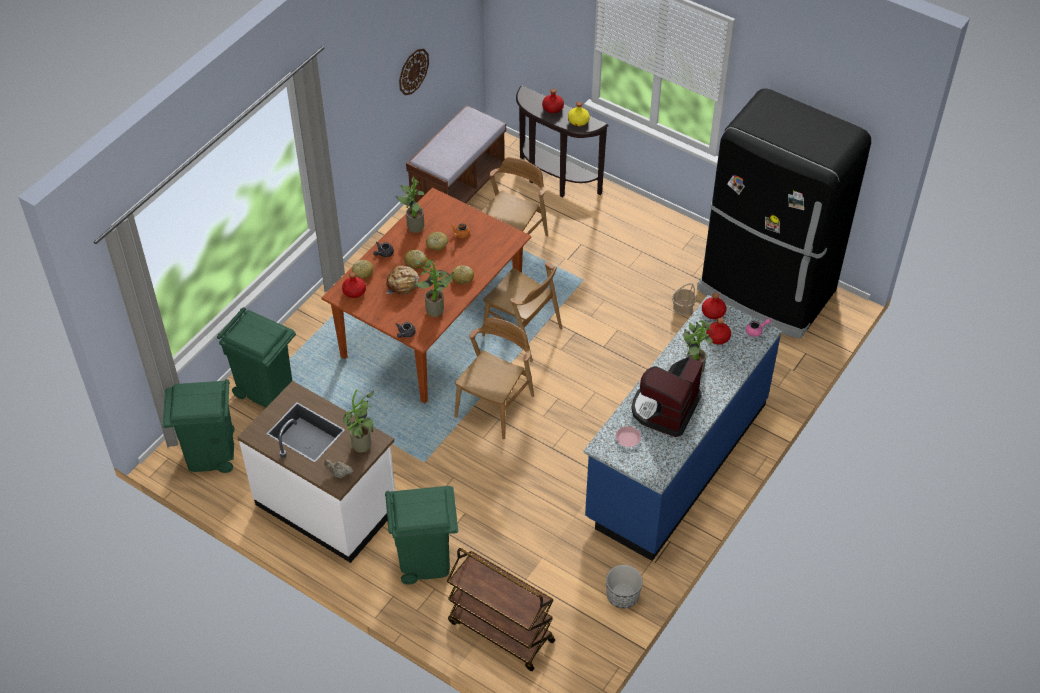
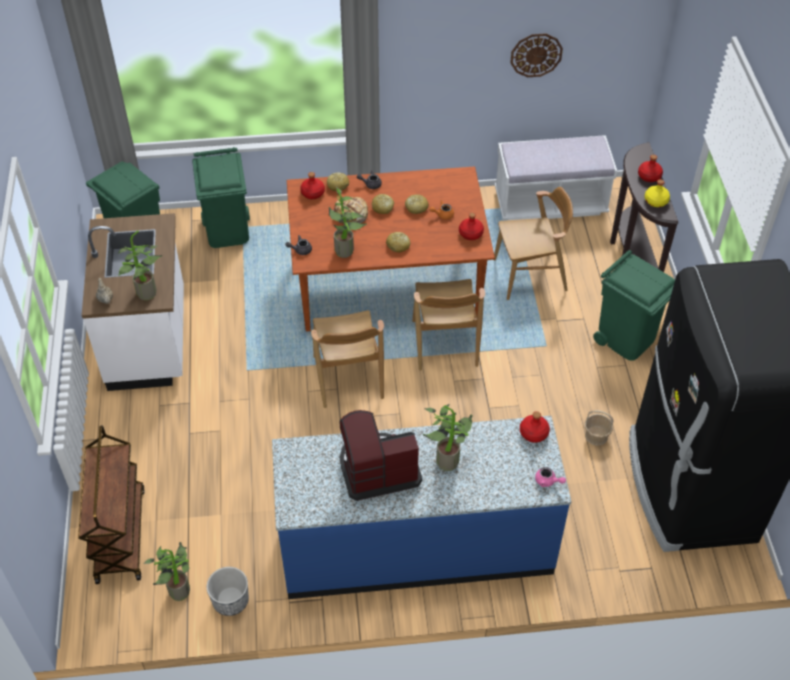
camera: 50 degrees right, 0 degrees up
green trash can [385,486,458,585] -> green trash can moved to [593,250,675,361]
potted plant [395,176,425,233] -> potted plant moved to [143,542,190,601]
brown bench [406,105,506,204] -> white bench [495,135,617,220]
brown chair [454,317,534,440] -> brown chair turned 90 degrees clockwise [311,310,384,408]
pink plate [616,426,641,447] -> none
red bottle [706,318,731,345] -> red bottle moved to [459,212,484,240]

